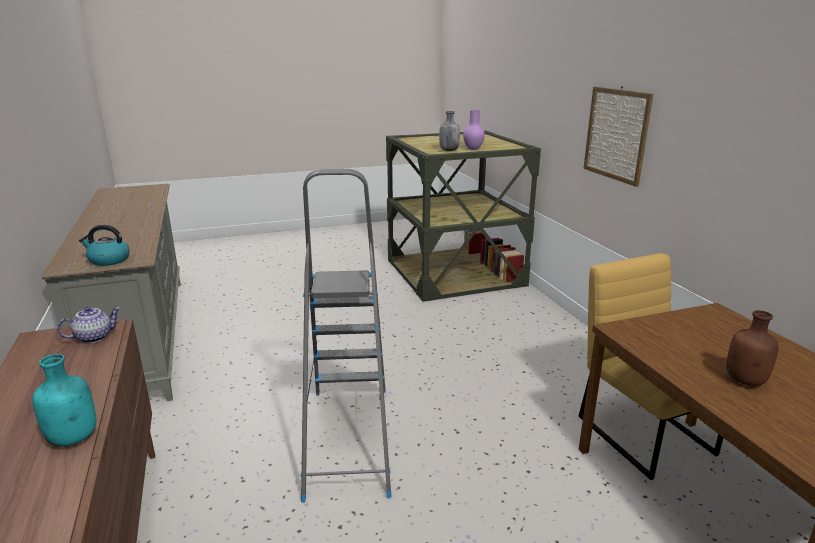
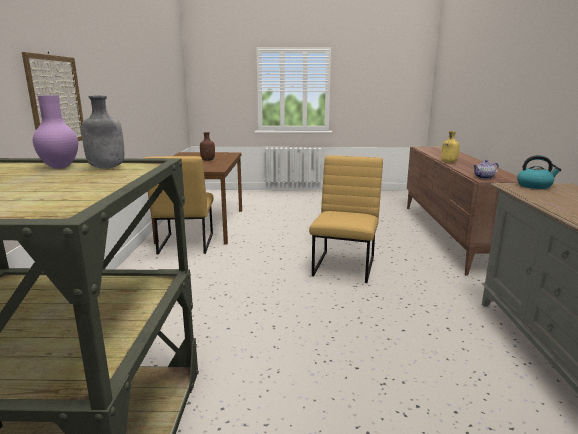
camera: 160 degrees left, 5 degrees down
turquoise bottle [32,354,96,446] -> yellow bottle [441,131,459,163]
grey step ladder [301,169,391,503] -> yellow chair [309,155,383,283]

